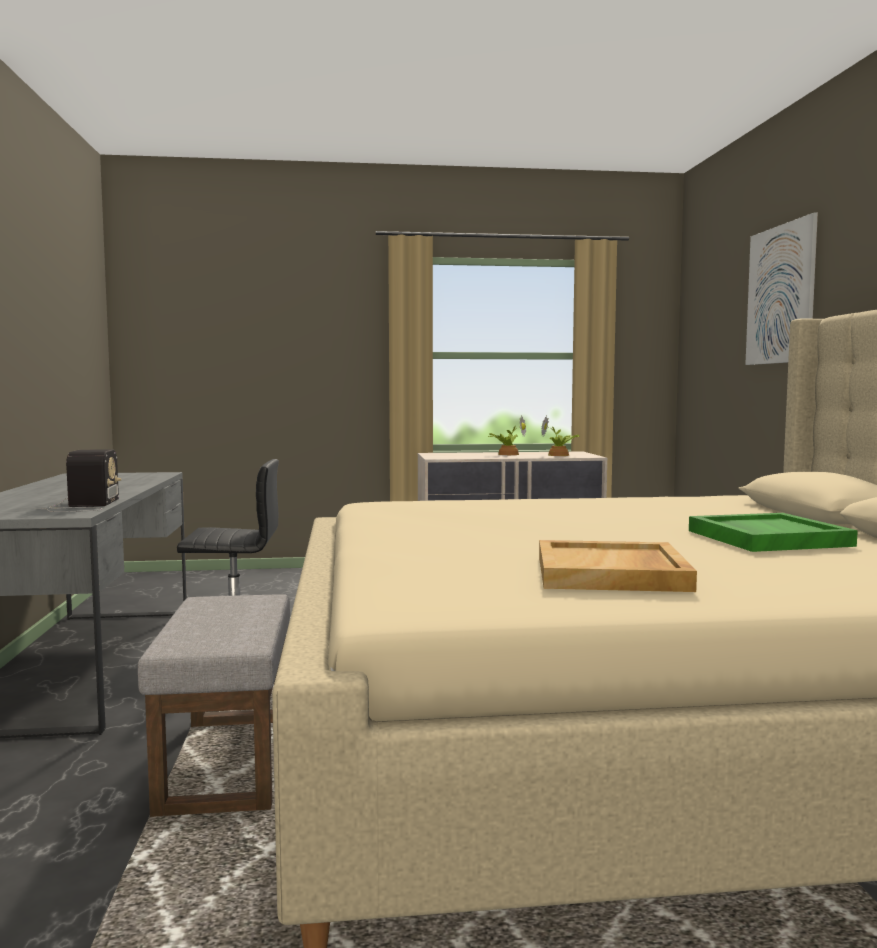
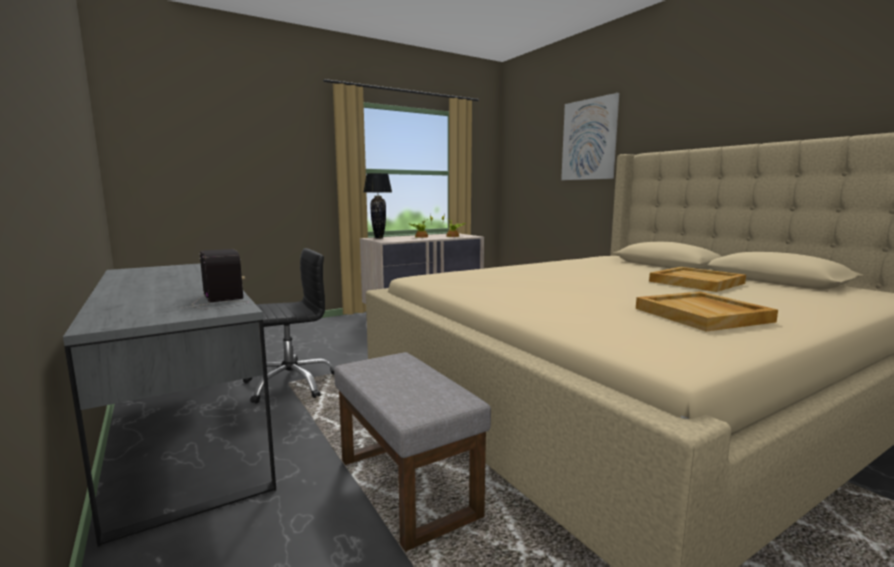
camera: 25 degrees left, 5 degrees up
green tray [689,513,858,552] -> beige tray [649,267,746,292]
none -> black table lamp [363,173,392,238]

